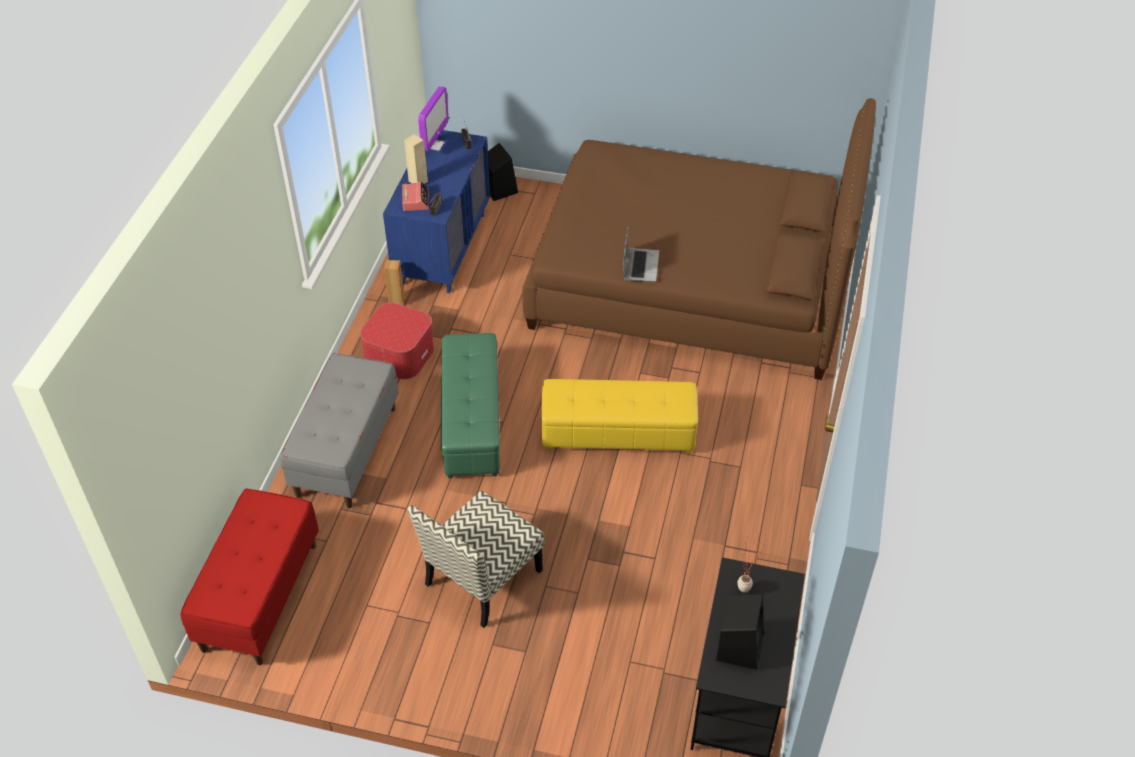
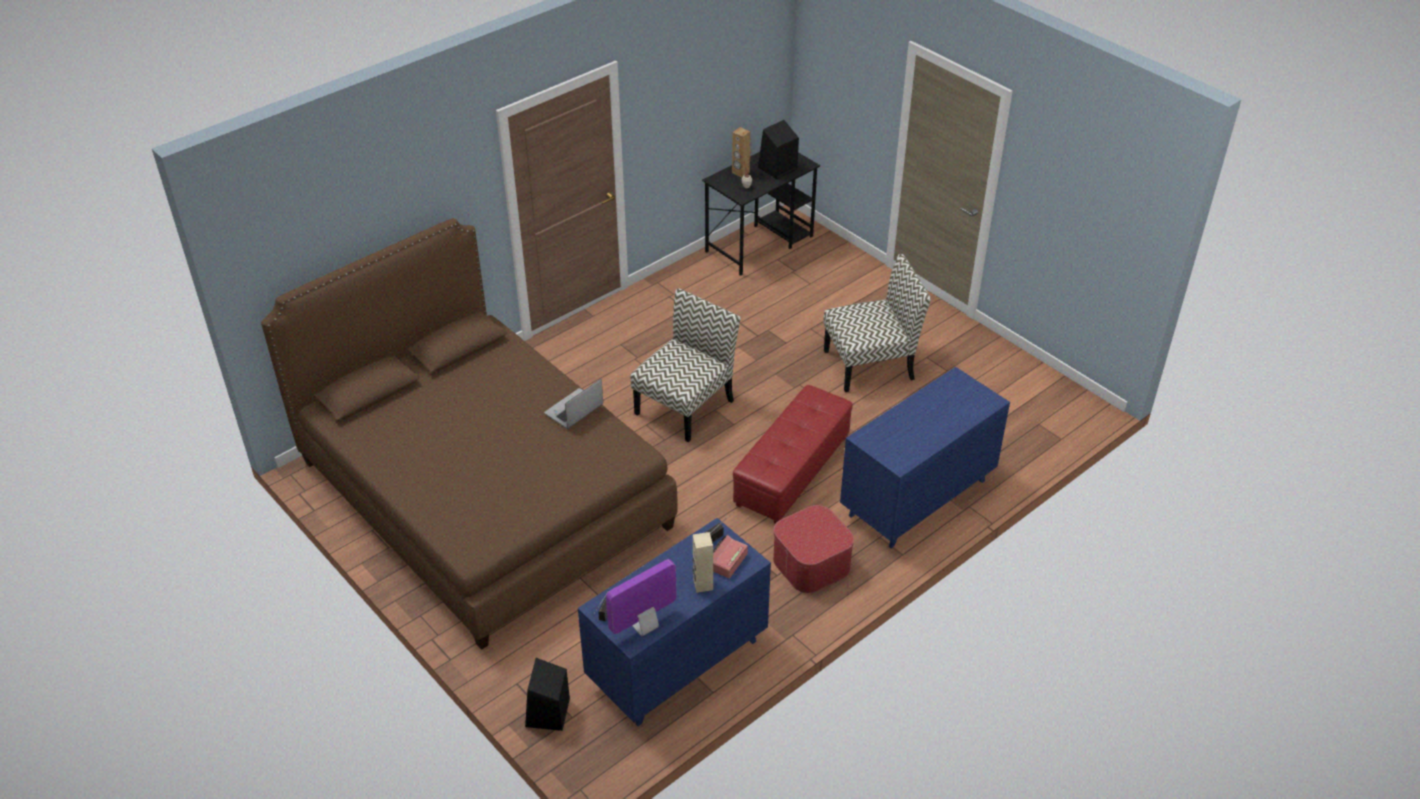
camera: 145 degrees left, 5 degrees down
red bench [180,489,319,665] -> none
grey bench [280,353,399,508] -> blue dresser [840,367,1010,548]
brown speaker [384,260,405,305] -> brown speaker moved to [732,127,750,177]
green ottoman [441,333,500,478] -> red ottoman [733,385,853,524]
yellow ottoman [541,379,698,454] -> chair [630,288,741,442]

